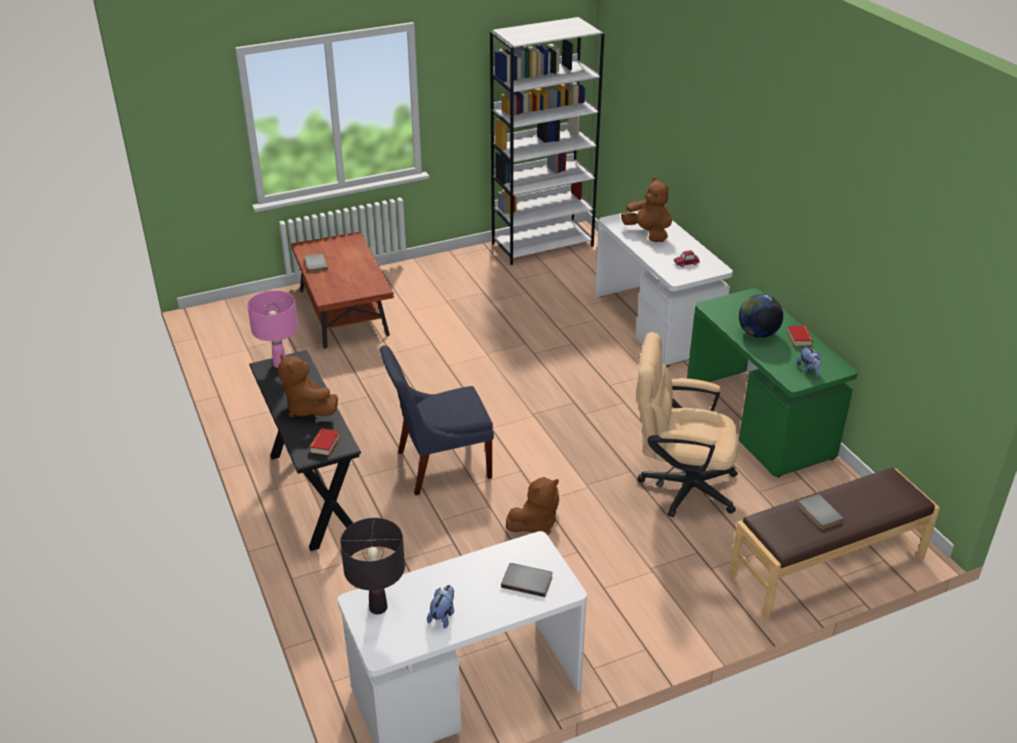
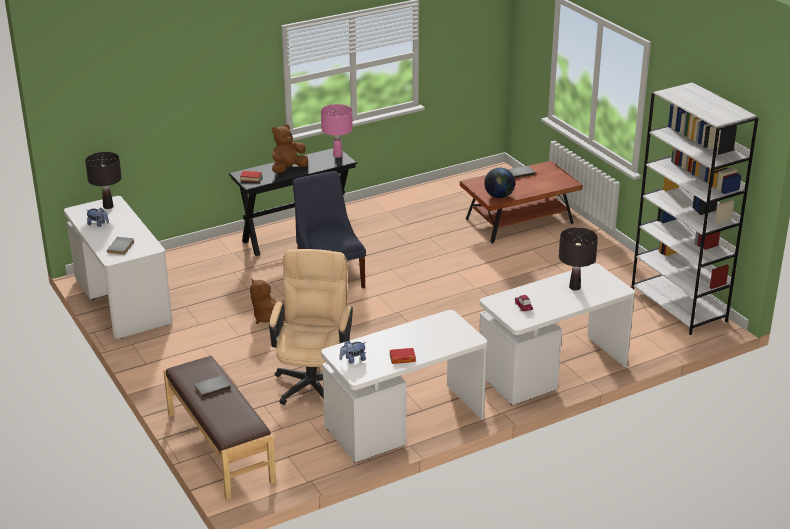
camera: 85 degrees right, 5 degrees down
brown plush toy [621,178,672,242] -> black table lamp [559,227,598,290]
green desk [687,288,858,478] -> white desk [321,310,487,463]
globe [739,294,783,338] -> globe moved to [484,168,515,198]

